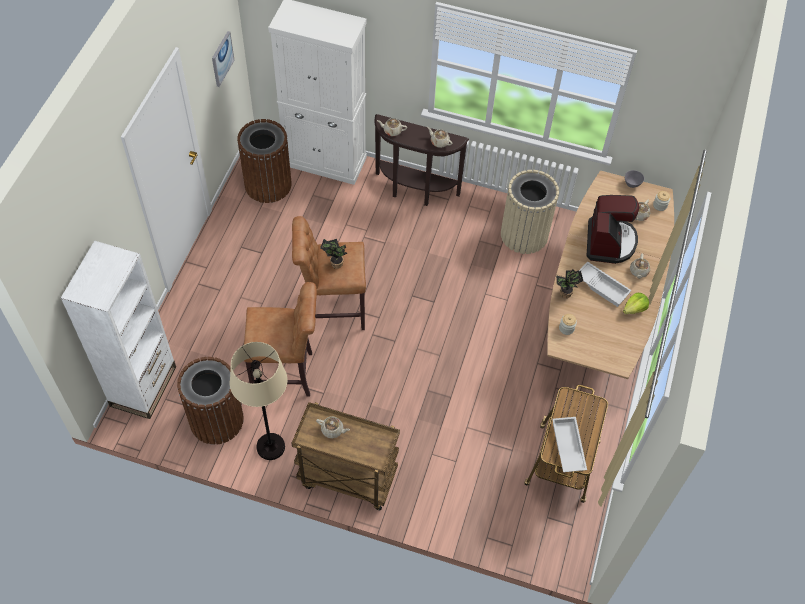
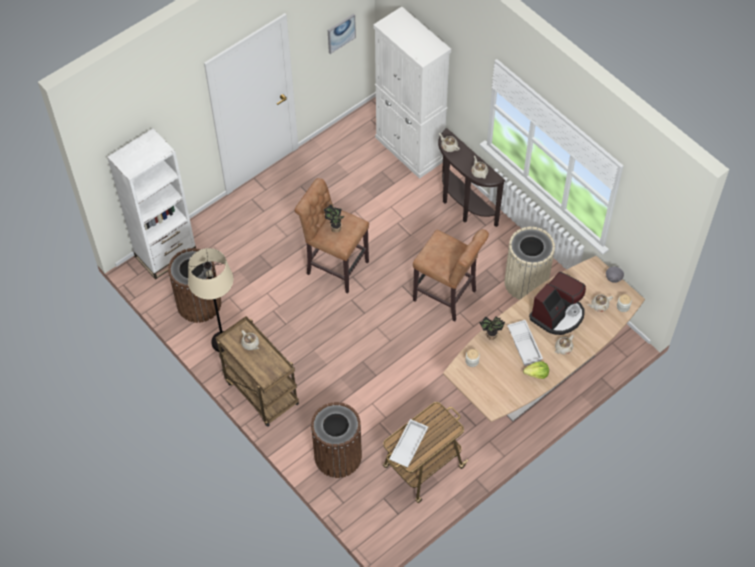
camera: 35 degrees right, 0 degrees up
brown trash can [237,119,292,203] -> brown trash can moved to [311,402,362,478]
brown stool [244,282,317,397] -> brown stool moved to [413,229,489,321]

